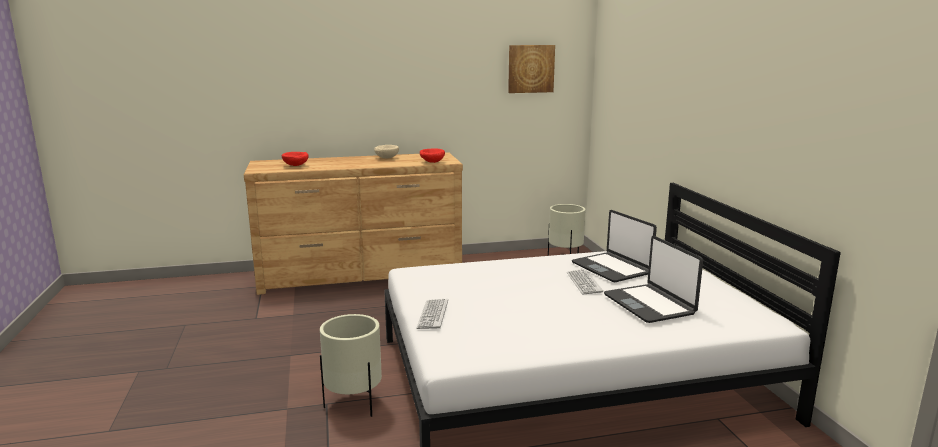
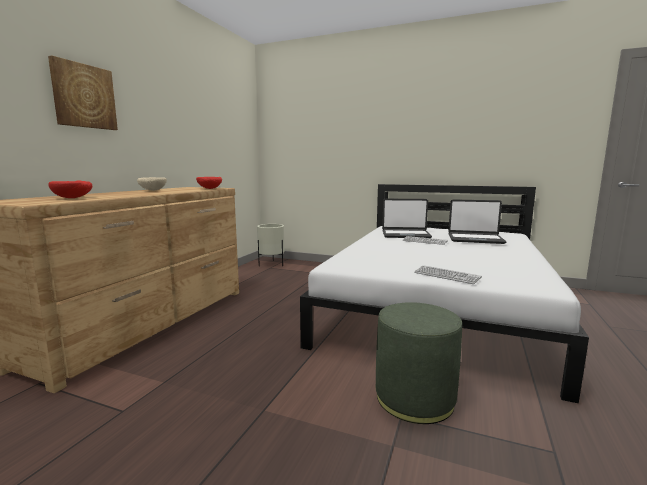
camera: 55 degrees left, 5 degrees down
beige planter [320,314,382,417] -> green ottoman [376,302,462,424]
picture [508,45,555,93] -> picture moved to [48,56,118,130]

